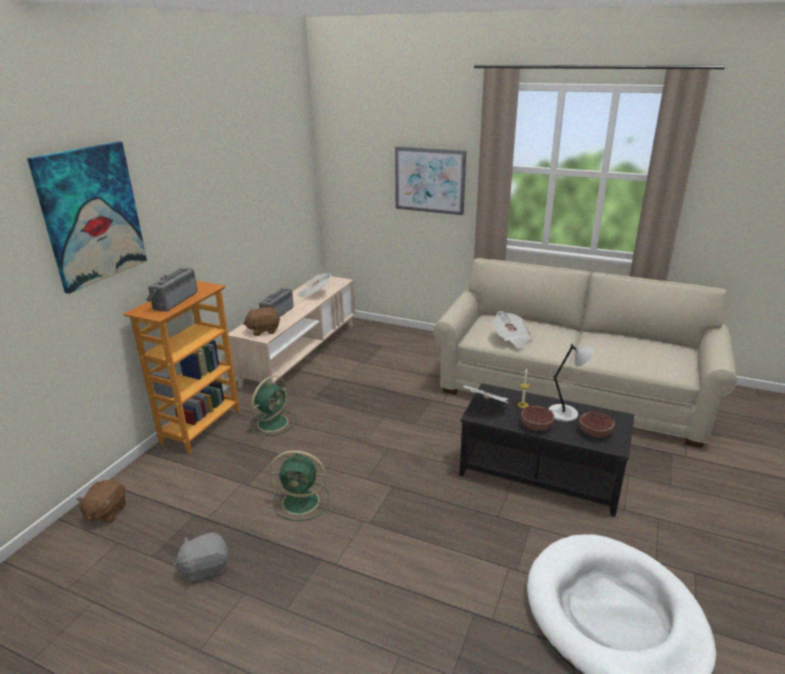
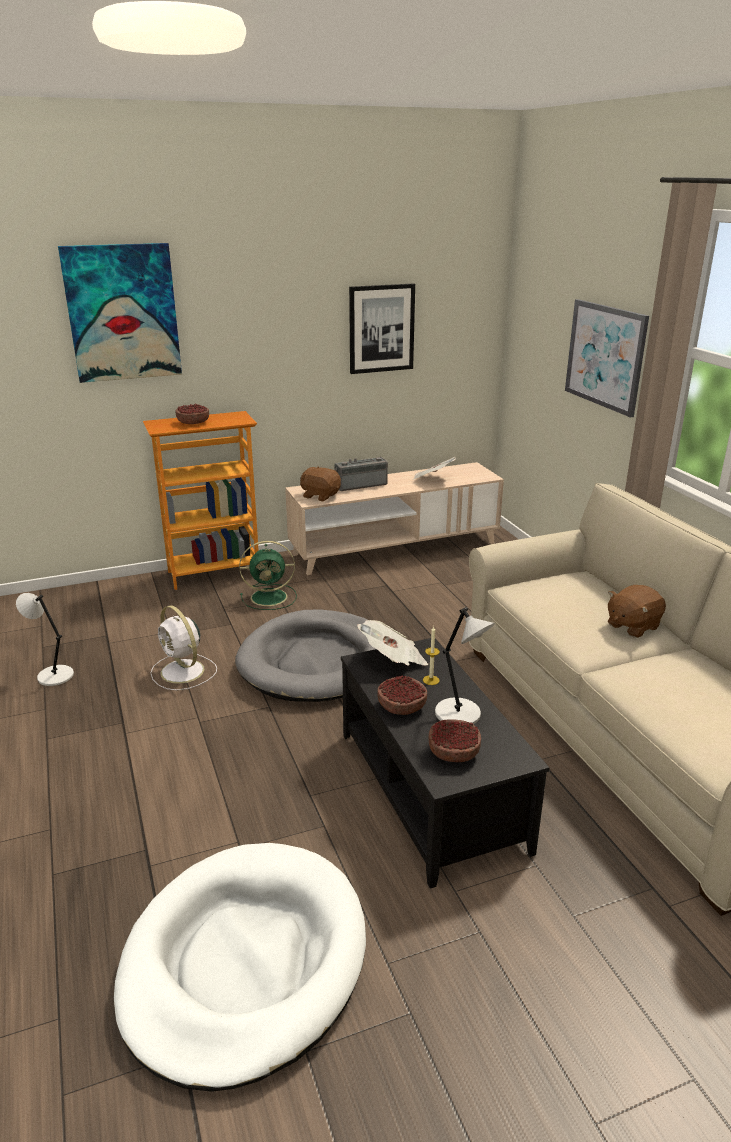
camera: 45 degrees right, 0 degrees up
brown plush toy [76,480,126,523] -> brown plush toy moved to [608,585,666,638]
radio [146,268,198,312] -> bowl [175,404,209,424]
grey plush toy [173,532,229,584] -> grey table lamp [16,593,74,686]
green fan [270,450,329,521] -> white fan [150,605,217,690]
newspaper [493,311,533,349] -> none
none -> grey dog bed [235,609,375,702]
none -> picture [349,283,415,374]

